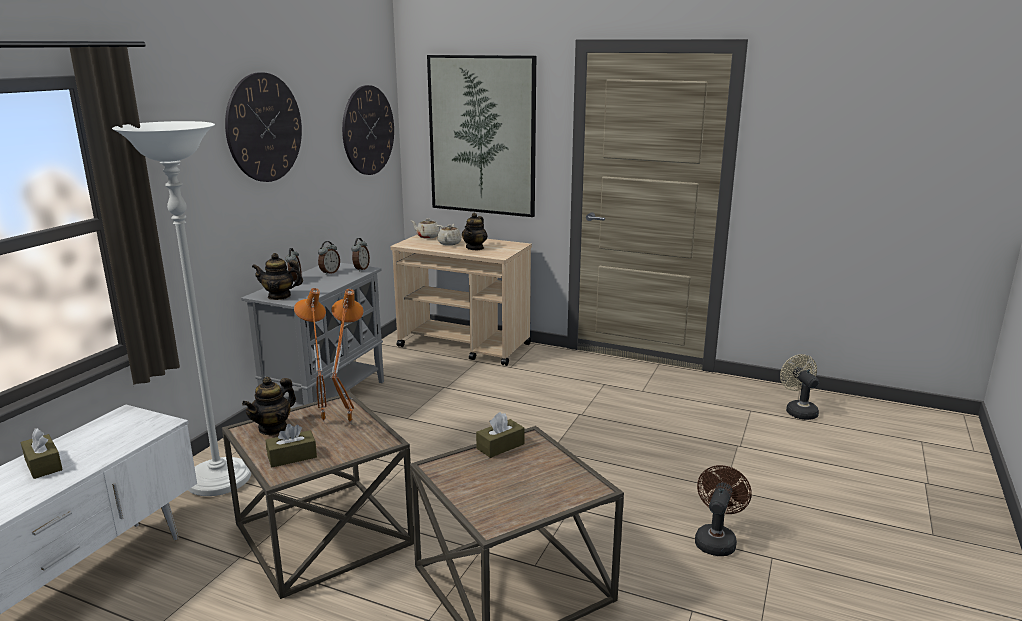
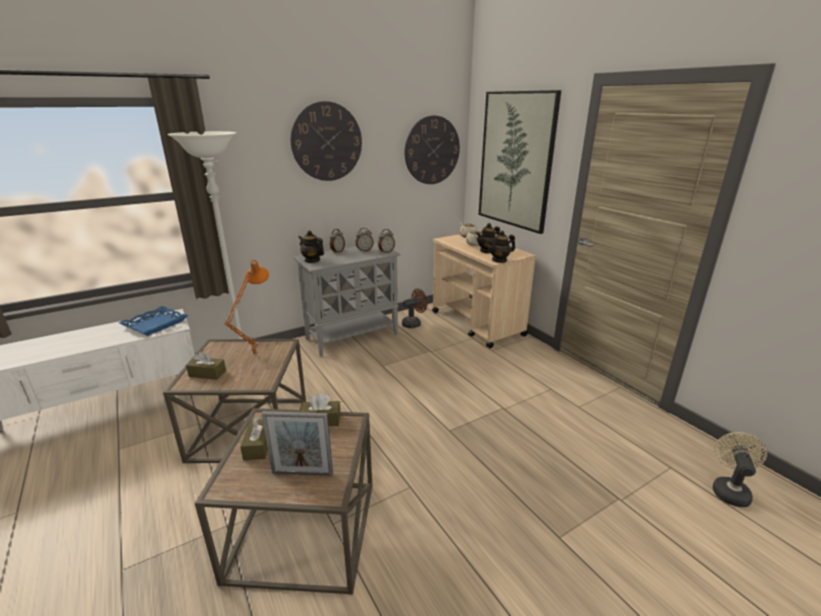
camera: 35 degrees right, 5 degrees up
brown tissue box [21,428,63,479] -> brown tissue box moved to [240,416,268,460]
teapot [242,377,296,435] -> teapot moved to [487,230,515,263]
orange table lamp [331,289,363,424] -> none
brown fan [695,465,752,556] -> brown fan moved to [402,289,428,328]
none -> blue tray [119,306,188,336]
none -> picture frame [262,411,333,476]

